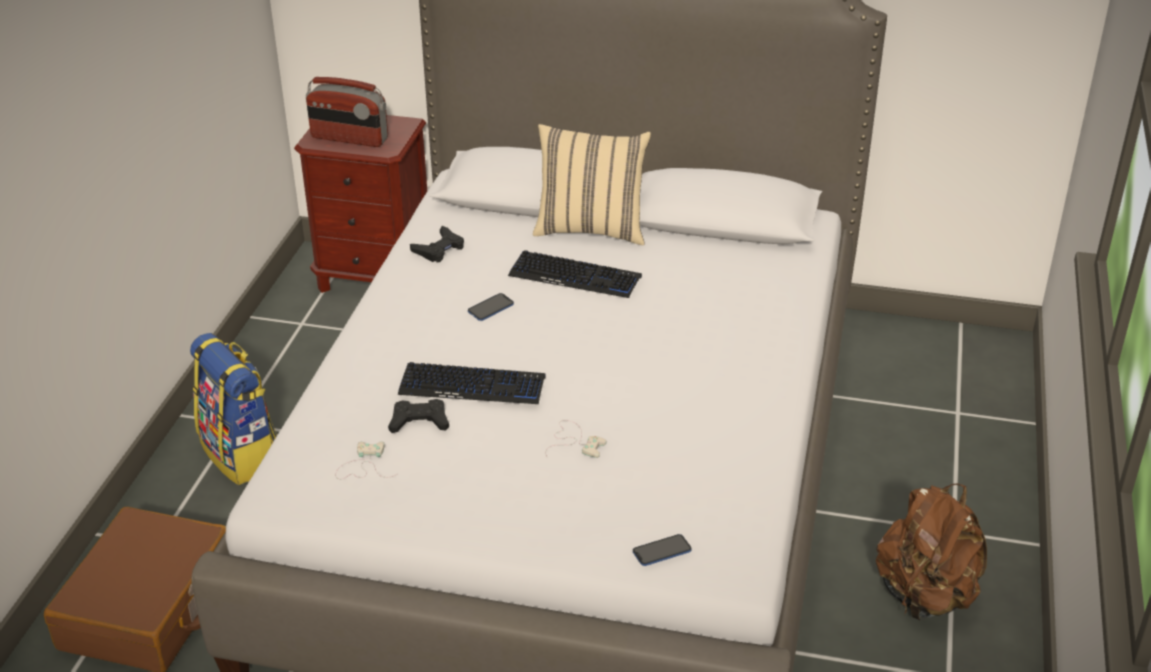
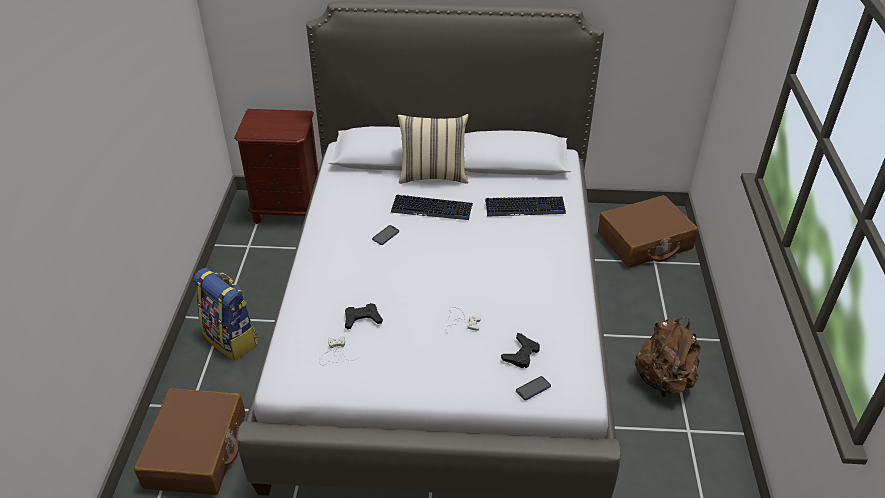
camera: 10 degrees left, 5 degrees up
radio [306,77,388,147] -> none
keyboard [398,362,546,404] -> keyboard moved to [485,197,566,217]
black game controller [410,226,464,263] -> black game controller moved to [501,333,540,368]
none -> brown suitcase [598,195,698,267]

